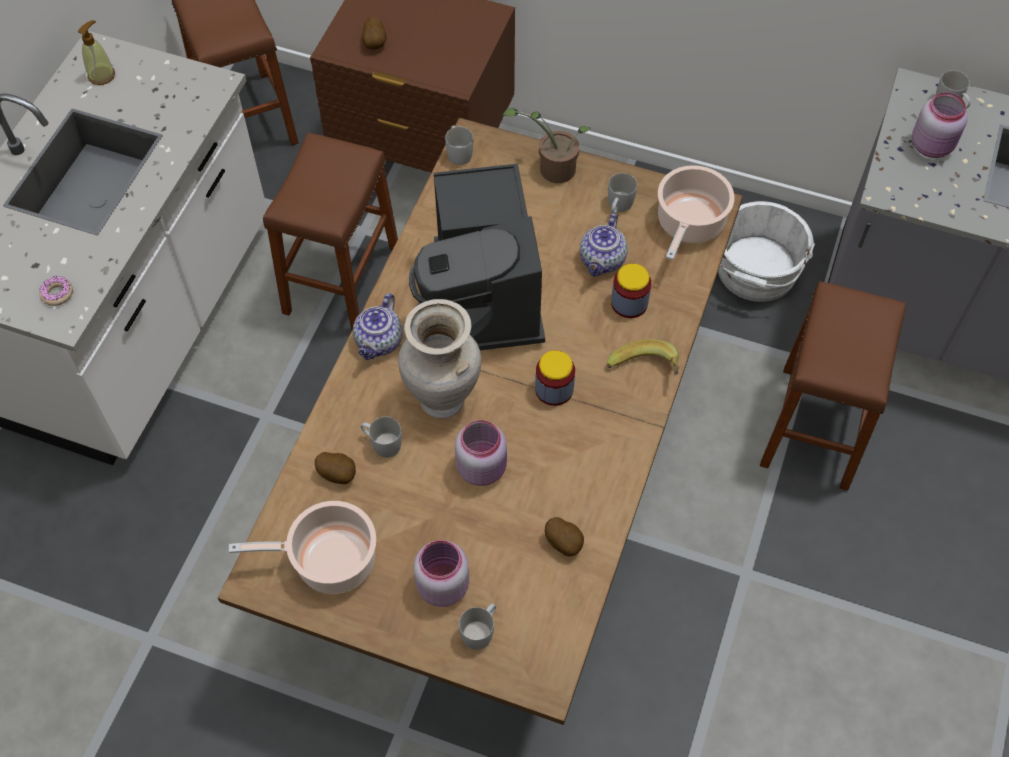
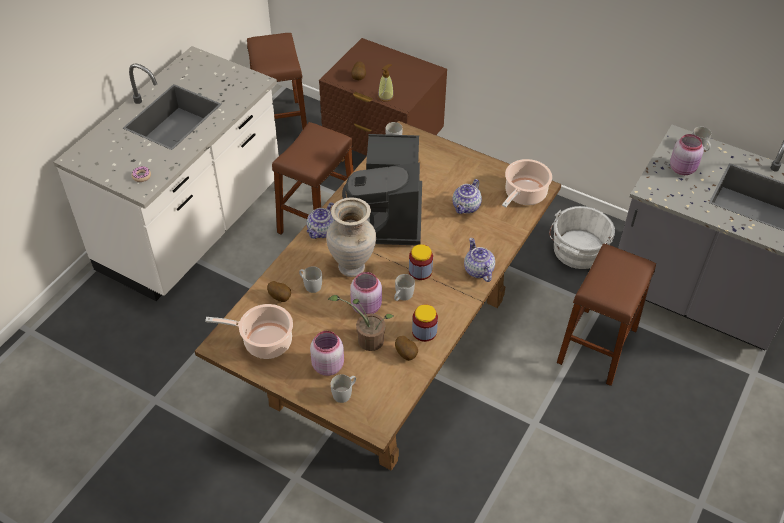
camera: 10 degrees right, 10 degrees down
soap dispenser [77,20,115,85] -> soap dispenser moved to [378,64,394,102]
potted plant [502,108,591,183] -> potted plant moved to [328,295,394,351]
banana [607,339,679,376] -> teapot [464,238,495,282]
white mug [608,173,637,213] -> white mug moved to [394,274,415,301]
jar [611,264,651,318] -> jar moved to [412,304,438,342]

